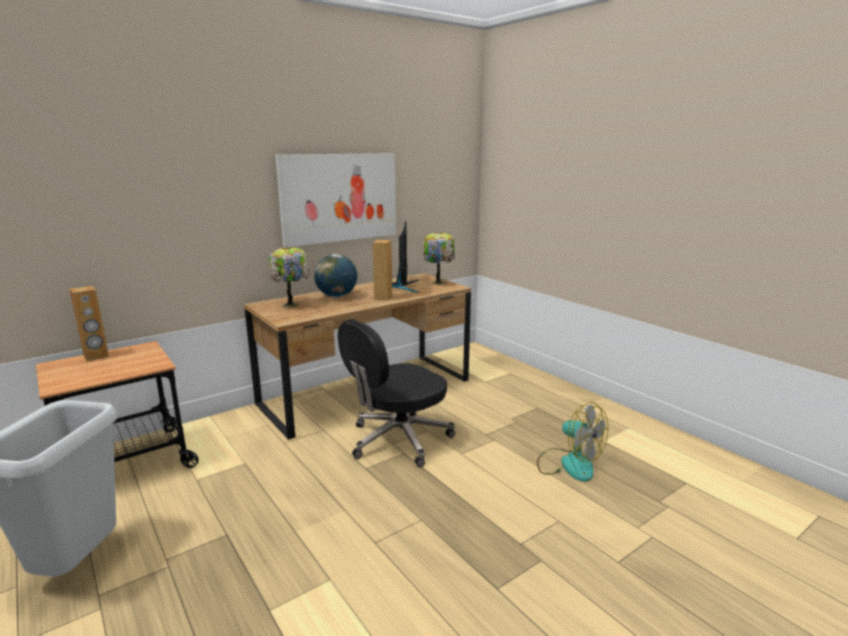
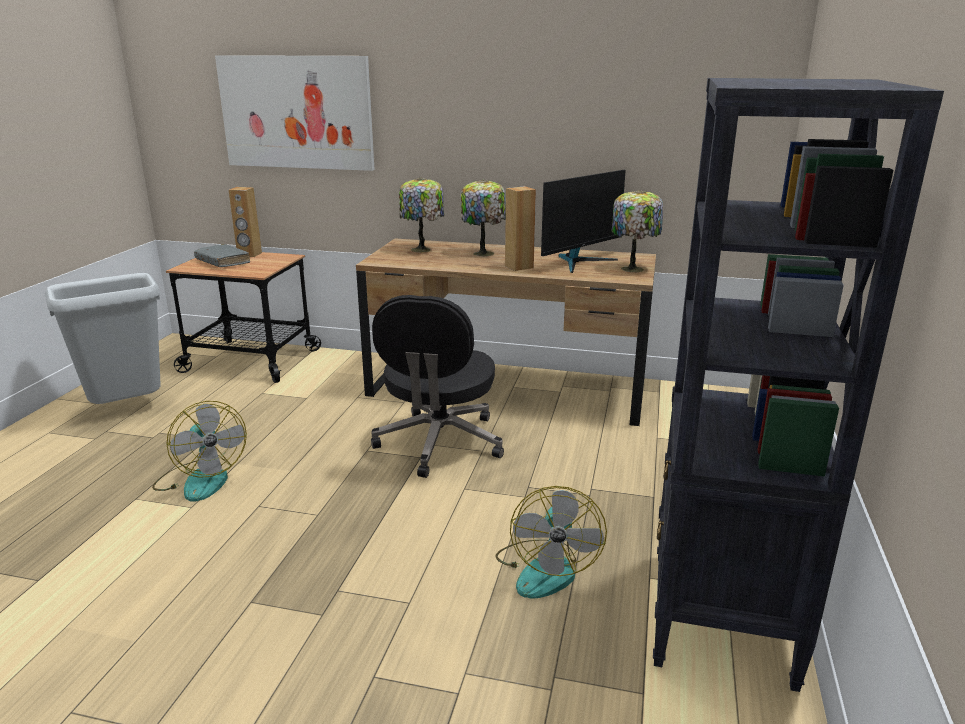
camera: 50 degrees right, 5 degrees up
picture [275,153,396,247] -> picture moved to [215,55,375,171]
globe [314,254,357,297] -> table lamp [460,179,506,256]
black office chair [338,319,455,467] -> black office chair turned 90 degrees counterclockwise [371,295,504,478]
none -> fan [152,401,247,502]
none -> grey book [194,244,250,267]
none -> black bookcase [653,78,944,692]

